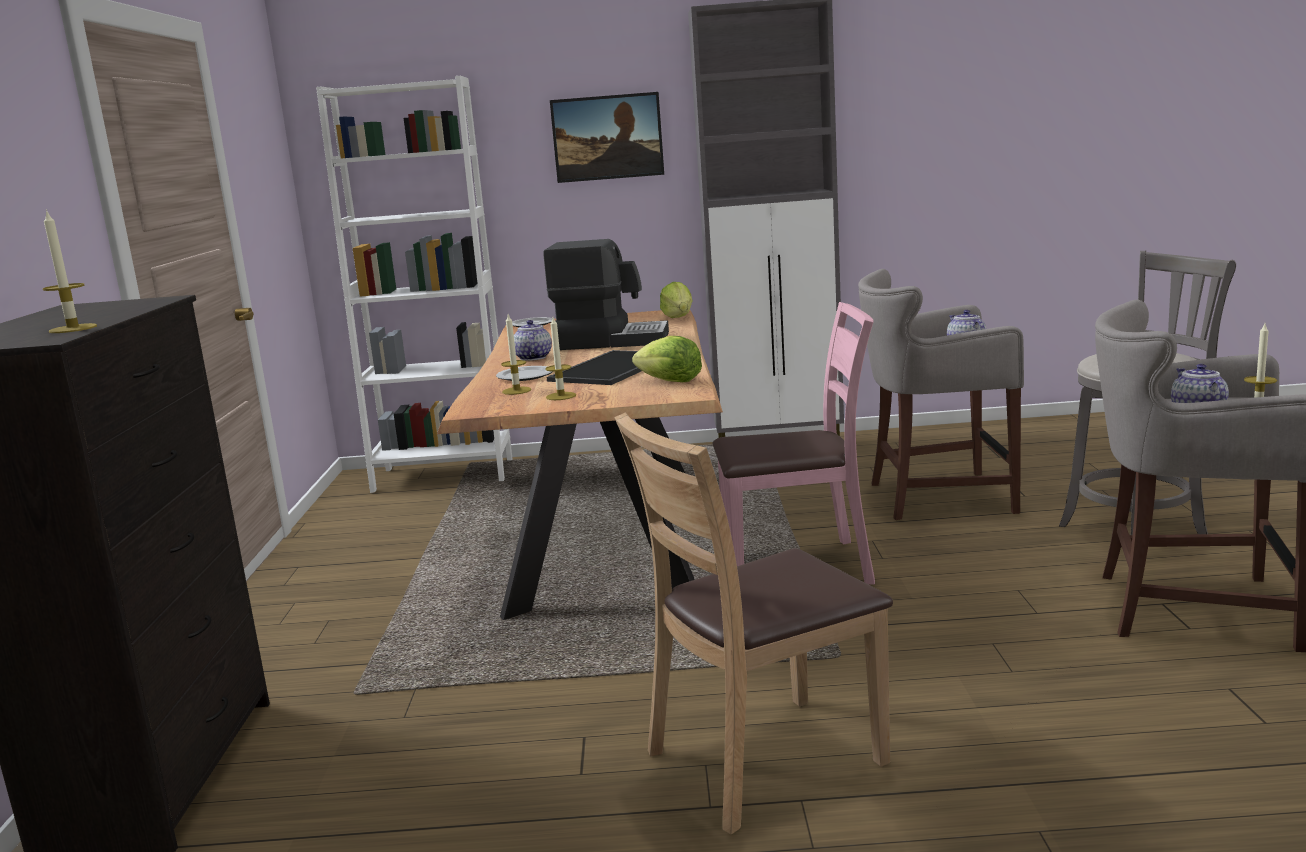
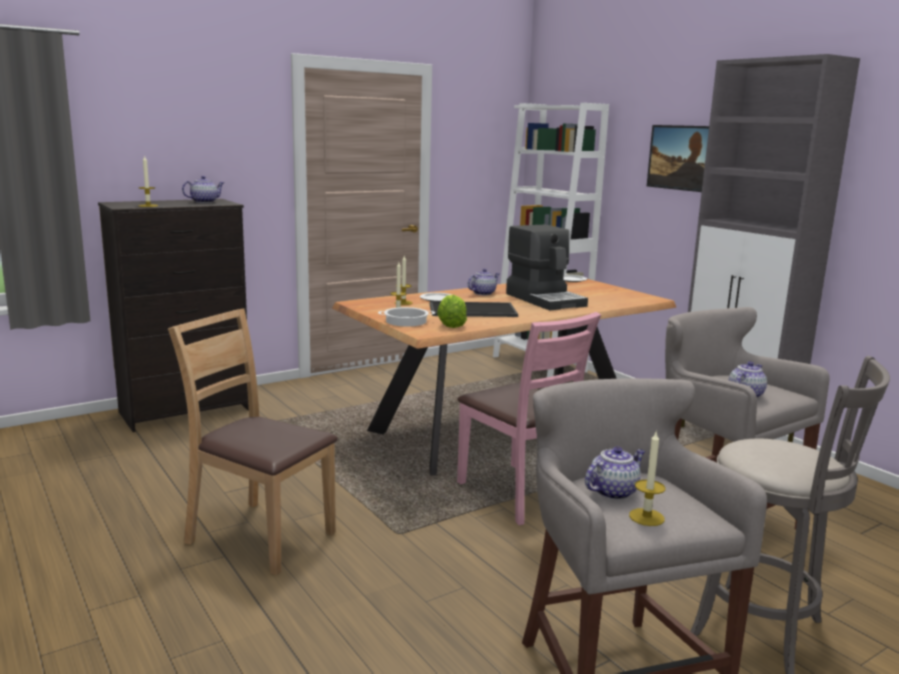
camera: 55 degrees right, 0 degrees up
lettuce [660,282,692,318] -> none
none -> teapot [182,176,224,203]
none -> cooking pot [378,307,435,327]

